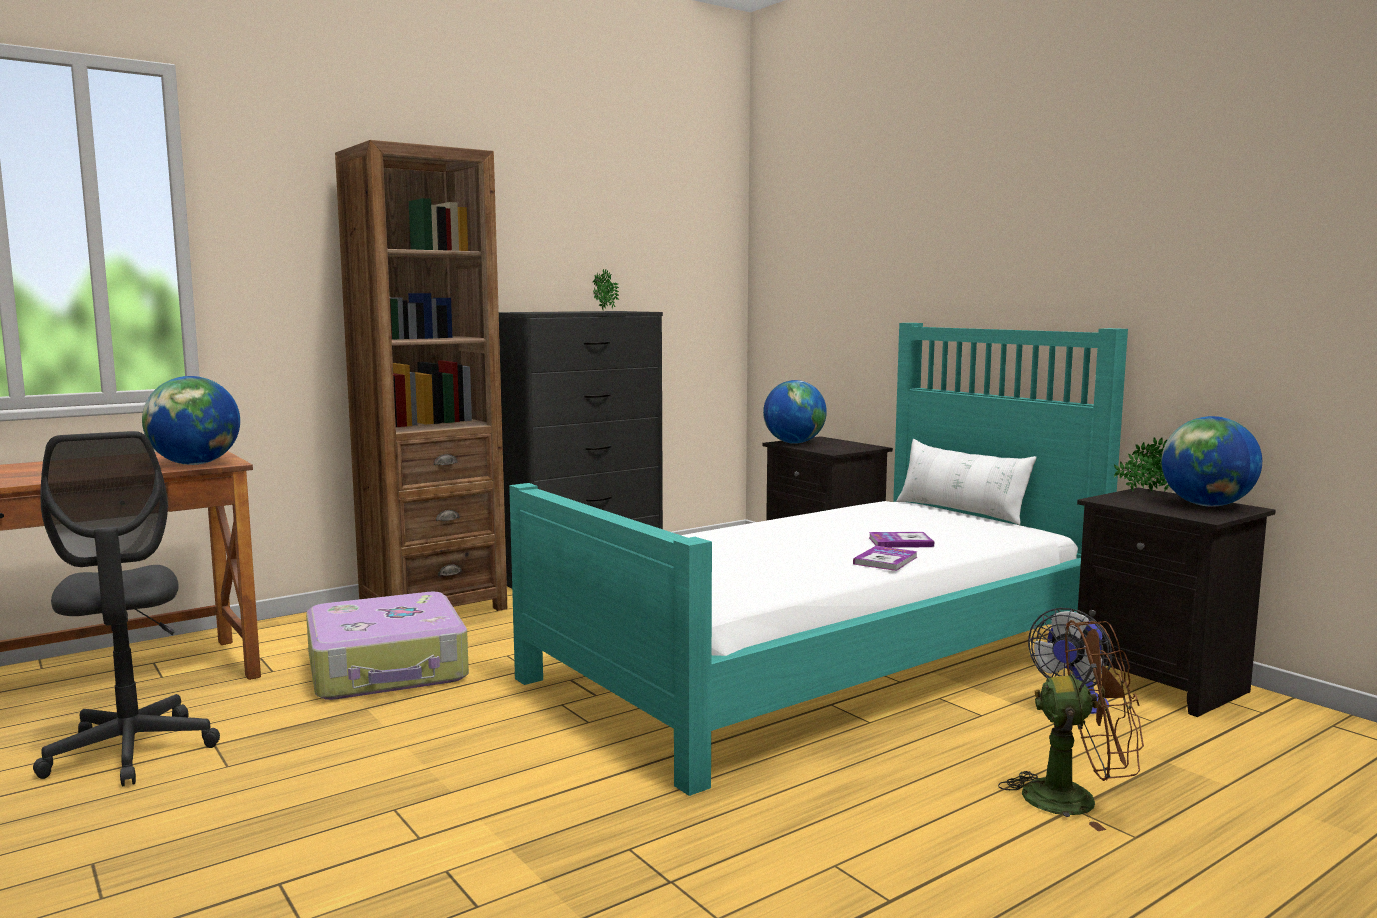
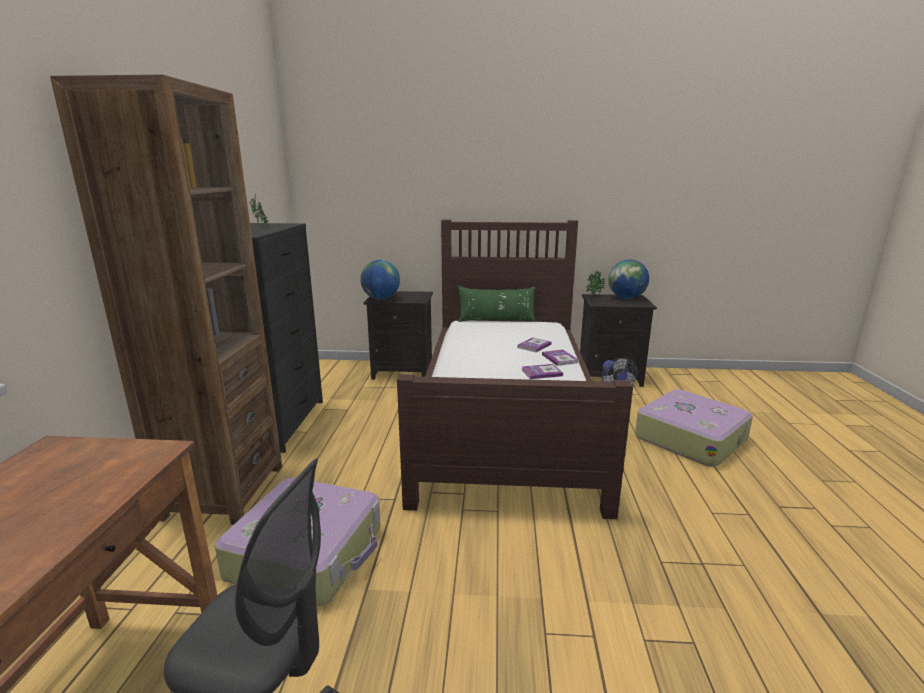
camera: 50 degrees left, 10 degrees up
globe [142,376,240,465] -> none
turquoise bed [509,323,1128,796] -> brown bed [397,219,633,519]
white pillow [896,439,1037,525] -> green pillow [458,286,536,322]
brown fan [998,620,1144,831] -> suitcase [635,389,753,467]
none -> book [522,364,563,379]

